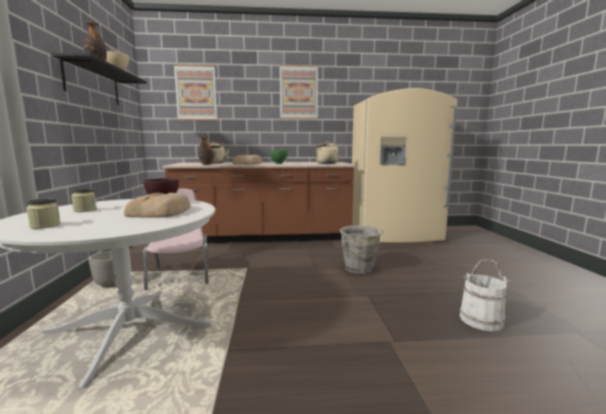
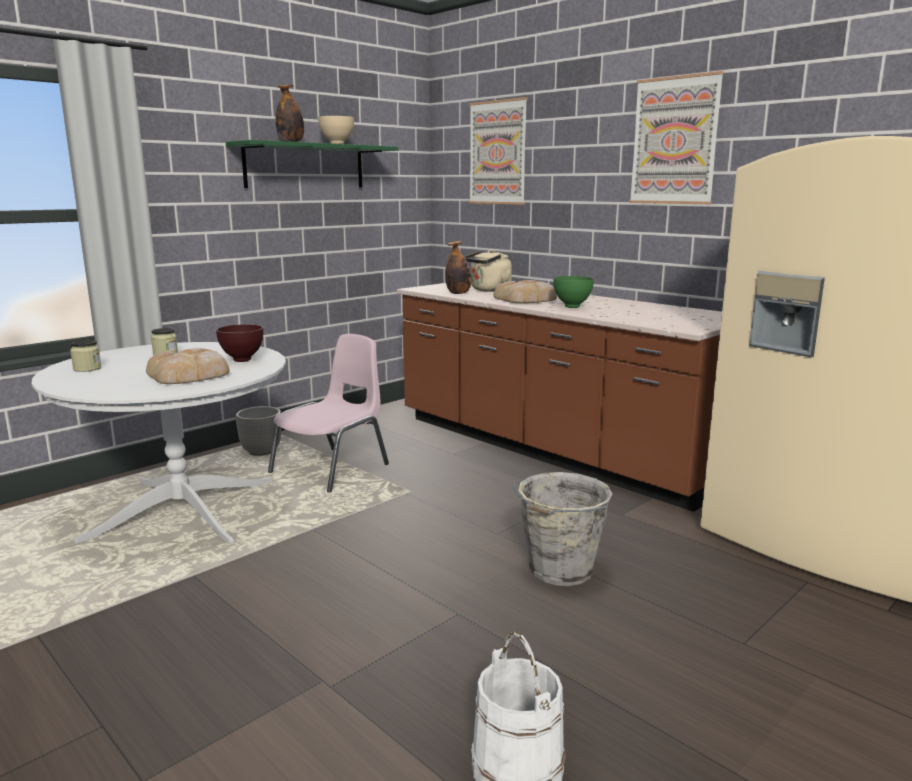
camera: 50 degrees right, 5 degrees up
black shelf [51,53,147,105] -> green shelf [226,140,398,188]
beige kettle [314,142,339,164] -> none

